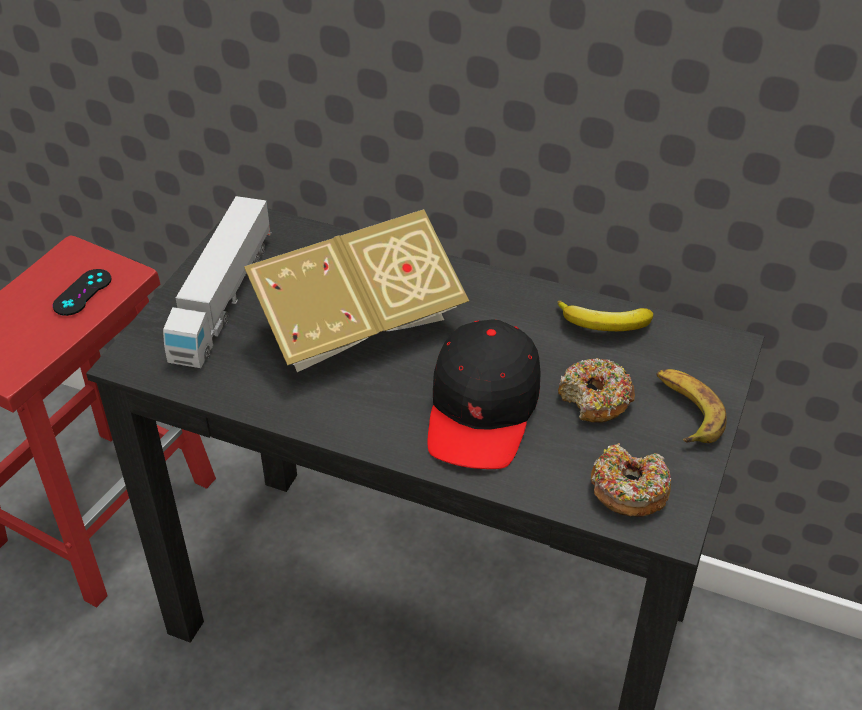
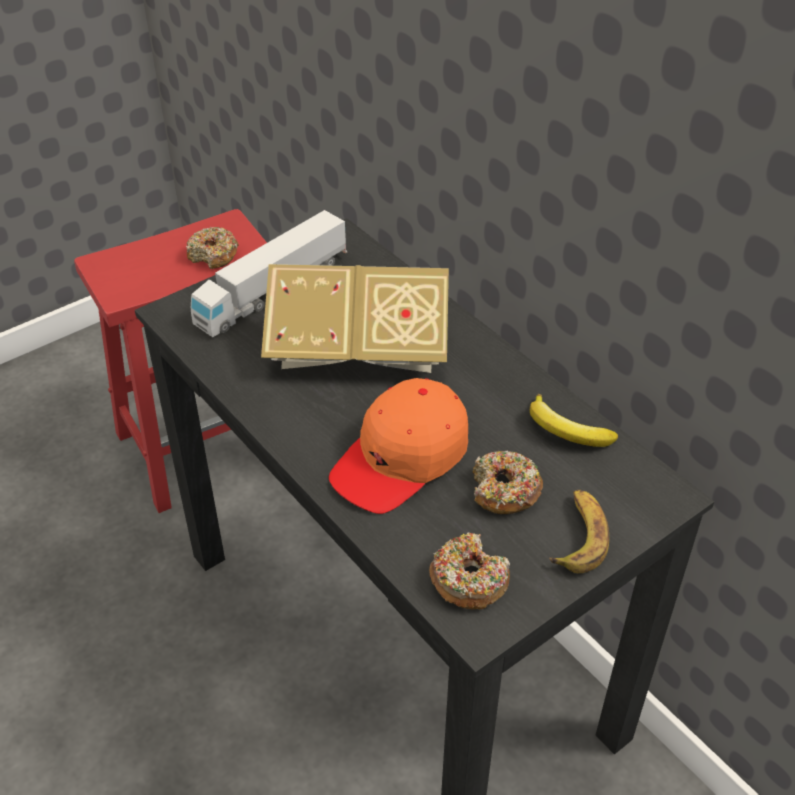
camera: 30 degrees right, 0 degrees up
black game controller [52,269,111,316] -> donut [186,227,239,269]
black cap [427,319,541,469] -> orange cap [329,378,468,514]

